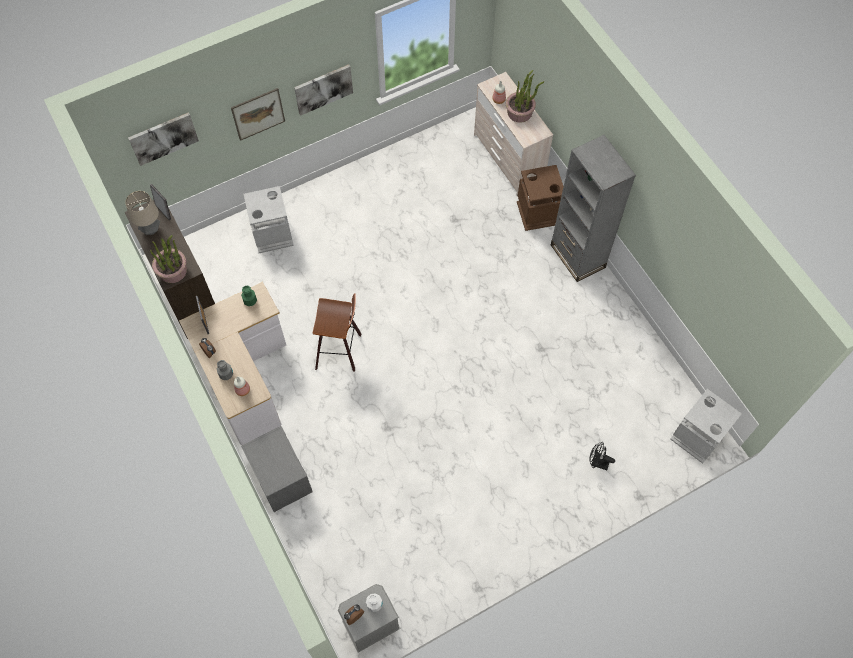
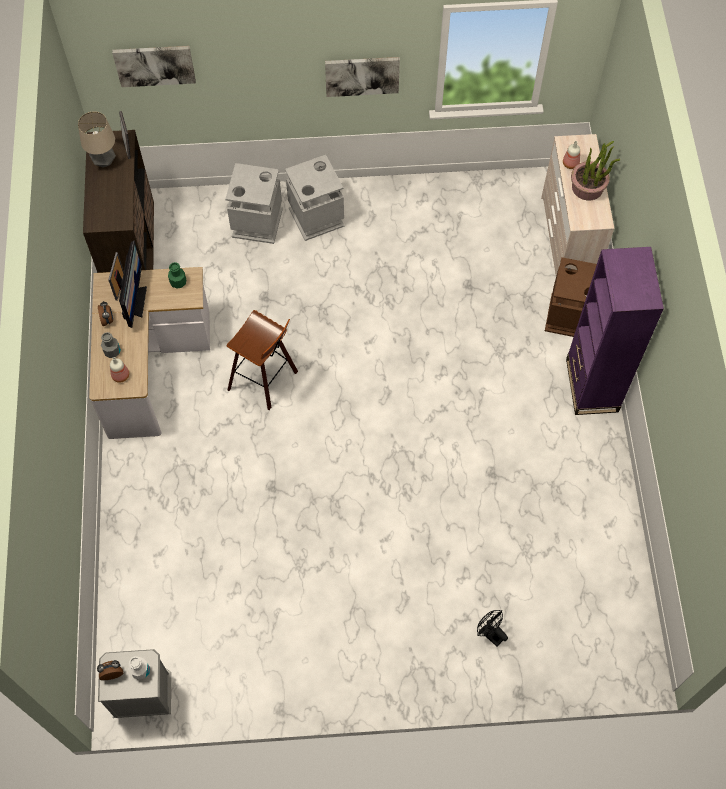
camera: 25 degrees right, 0 degrees up
potted plant [150,235,187,283] -> none
picture [231,88,285,141] -> none
grey nightstand [241,426,313,512] -> none
grey bookcase [551,135,636,282] -> purple bookcase [566,247,664,415]
grey trash can [670,389,742,464] -> grey trash can moved to [285,155,344,241]
none -> monitor [114,241,147,328]

